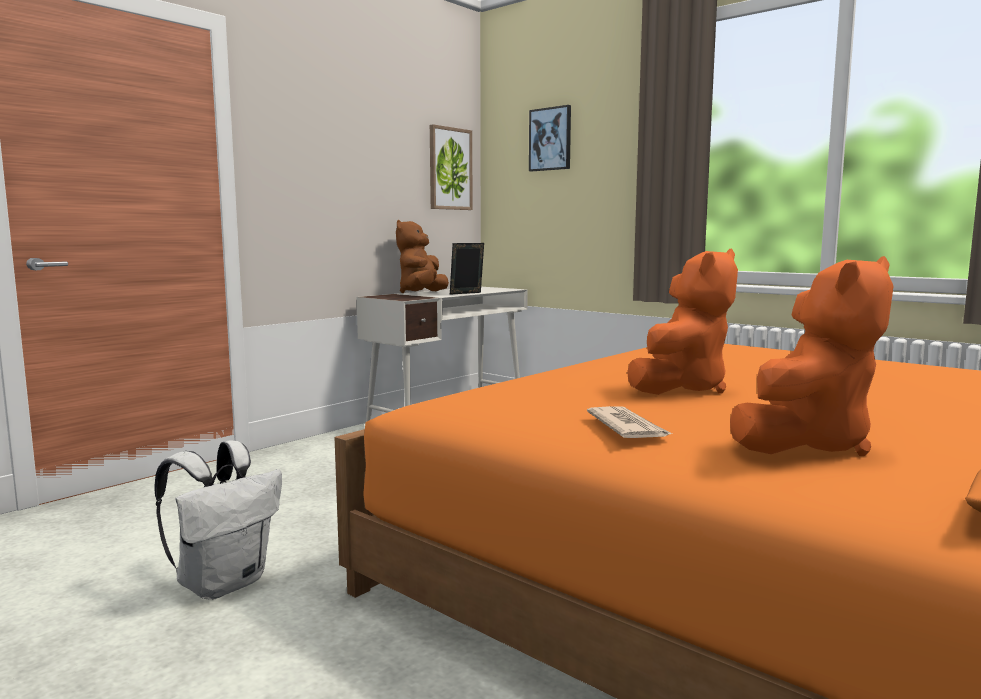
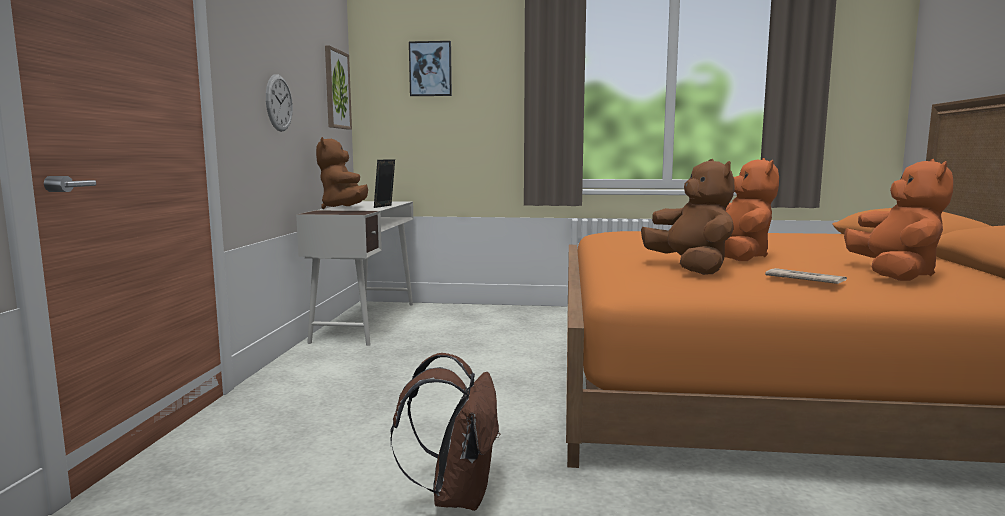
camera: 35 degrees left, 0 degrees up
white backpack [155,440,282,600] -> brown backpack [390,353,501,511]
none -> wall clock [266,74,293,132]
none -> brown plush toy [641,159,735,275]

